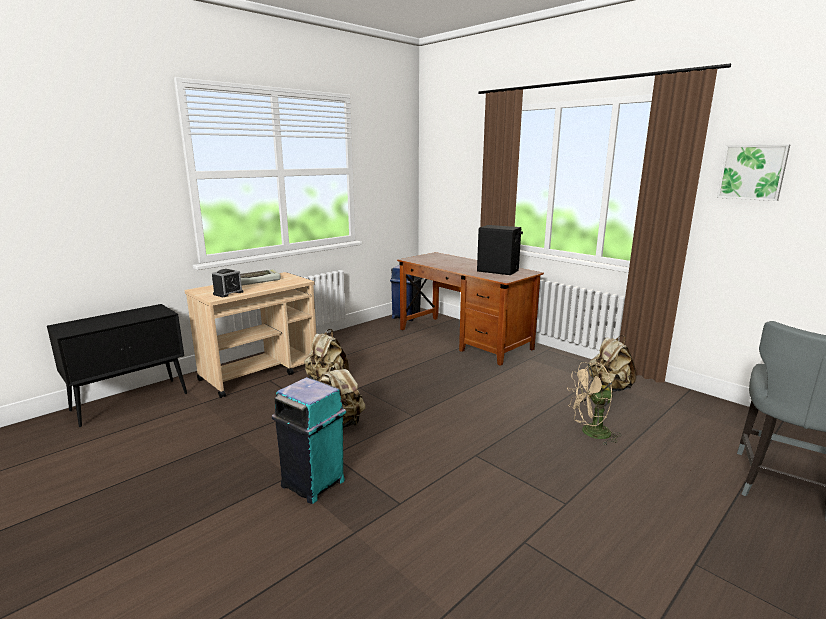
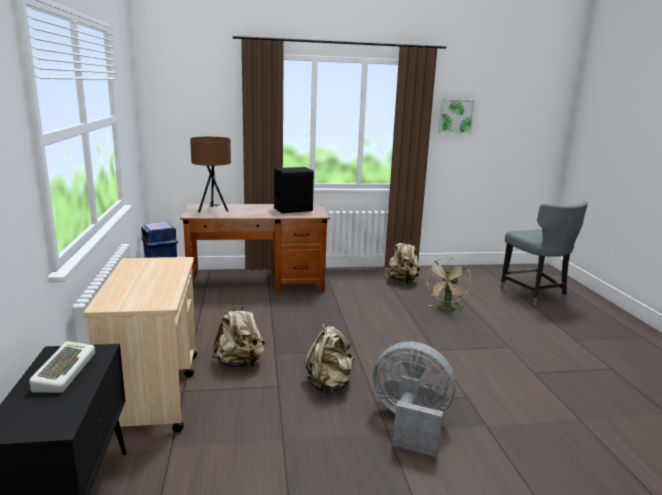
camera: 55 degrees left, 0 degrees up
alarm clock [212,269,243,297] -> none
keyboard [240,269,281,286] -> keyboard moved to [29,341,95,393]
turquoise trash can [272,377,346,504] -> grey fan [373,342,456,457]
none -> brown table lamp [190,137,231,213]

